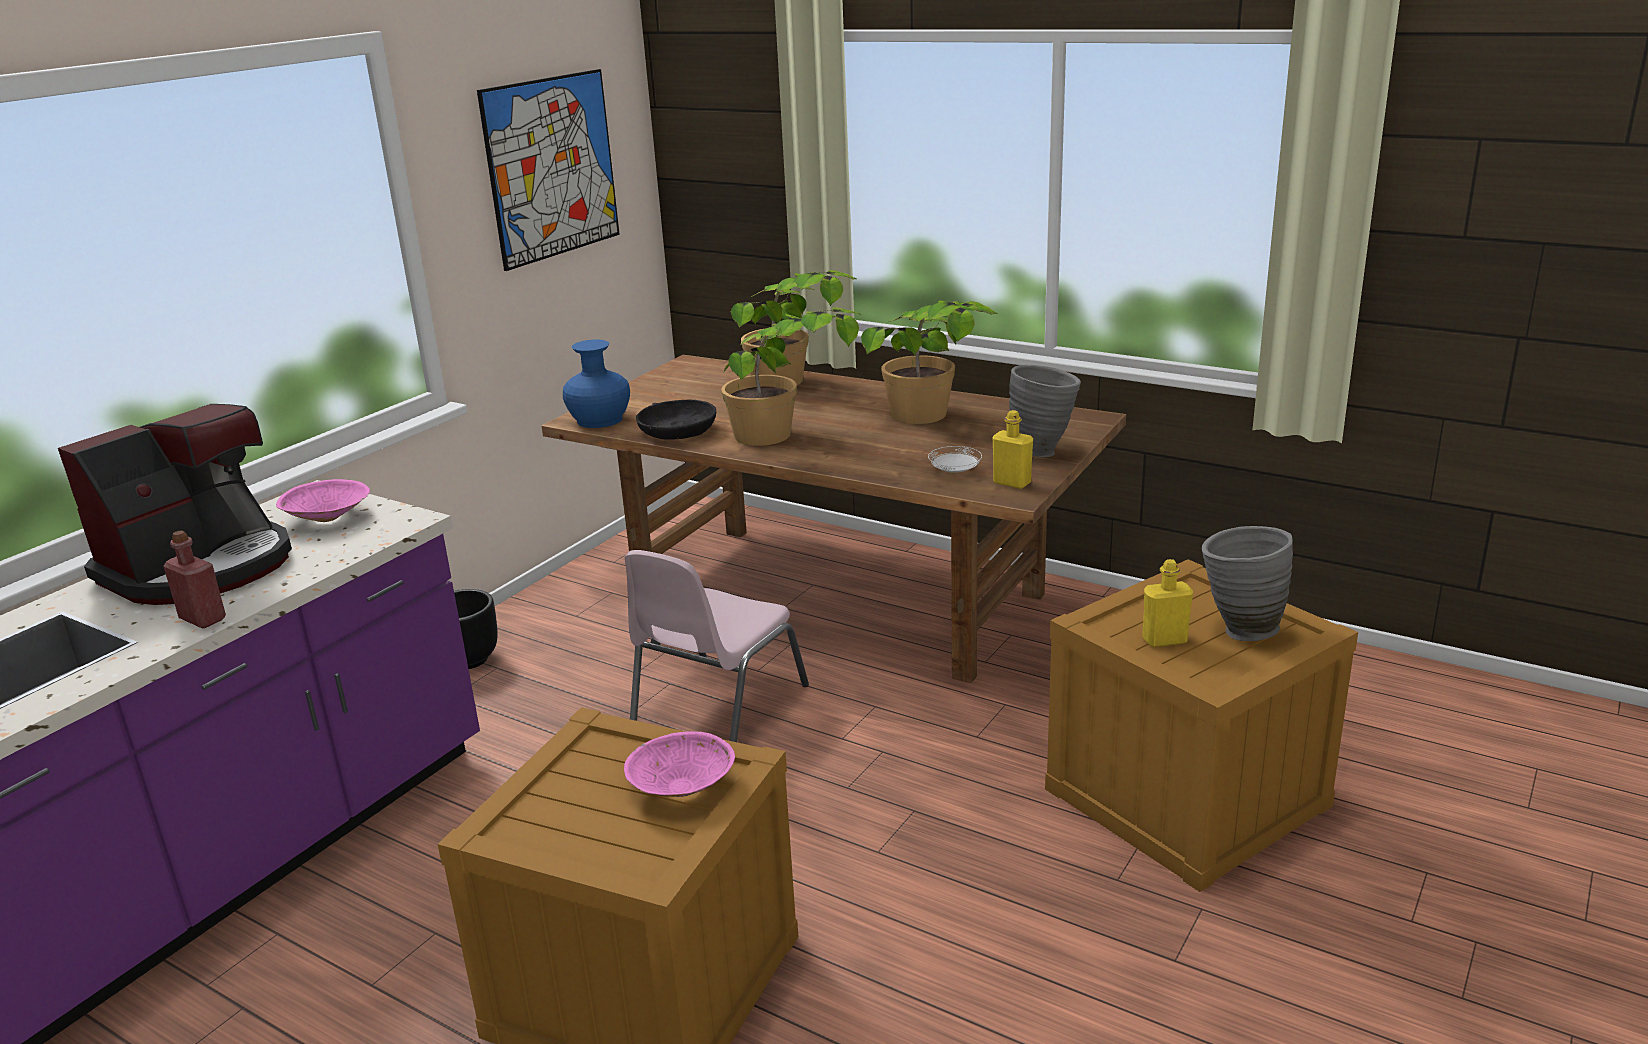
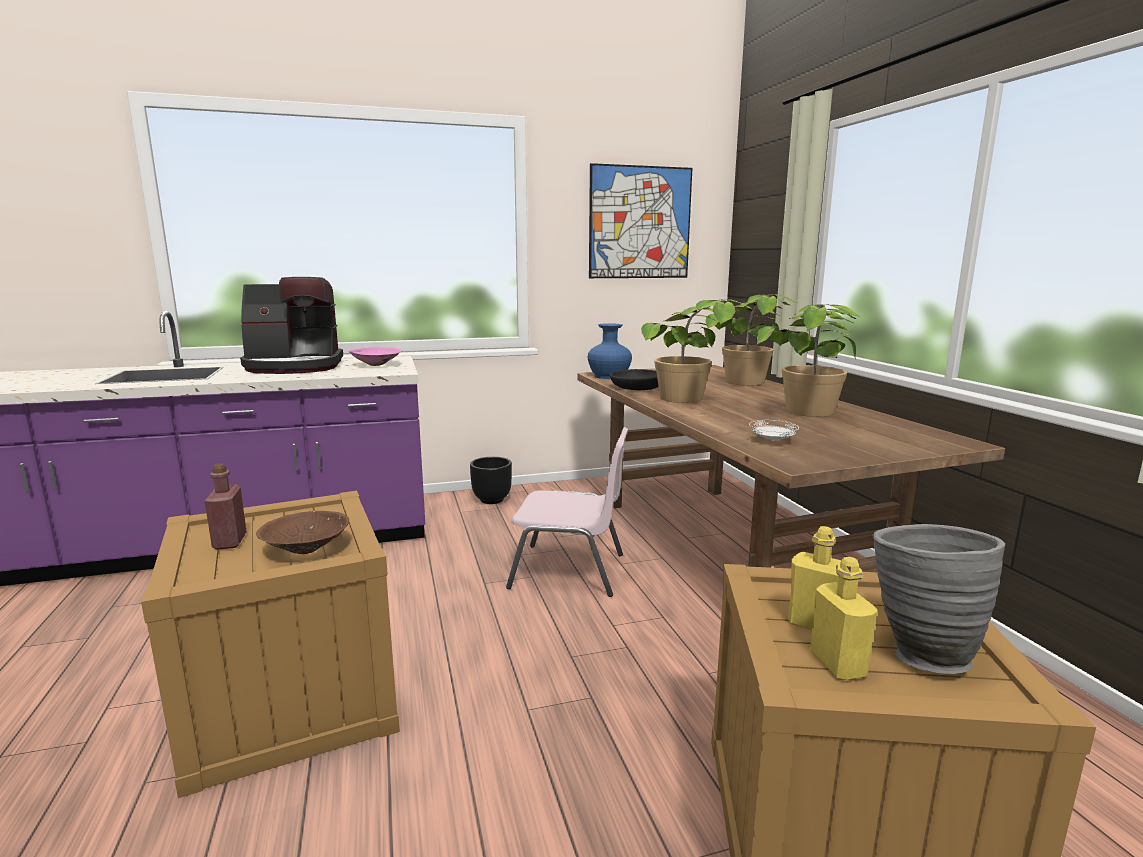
camera: 40 degrees right, 10 degrees down
red bottle [163,531,226,628] -> red bottle moved to [205,464,247,550]
pink bowl [624,731,735,797] -> brown bowl [256,511,349,554]
pink chair [625,550,809,742] -> pink chair turned 150 degrees counterclockwise [506,427,629,597]
yellow bottle [993,410,1033,489] -> yellow bottle moved to [810,557,877,680]
grey vase [1009,365,1081,457] -> none

